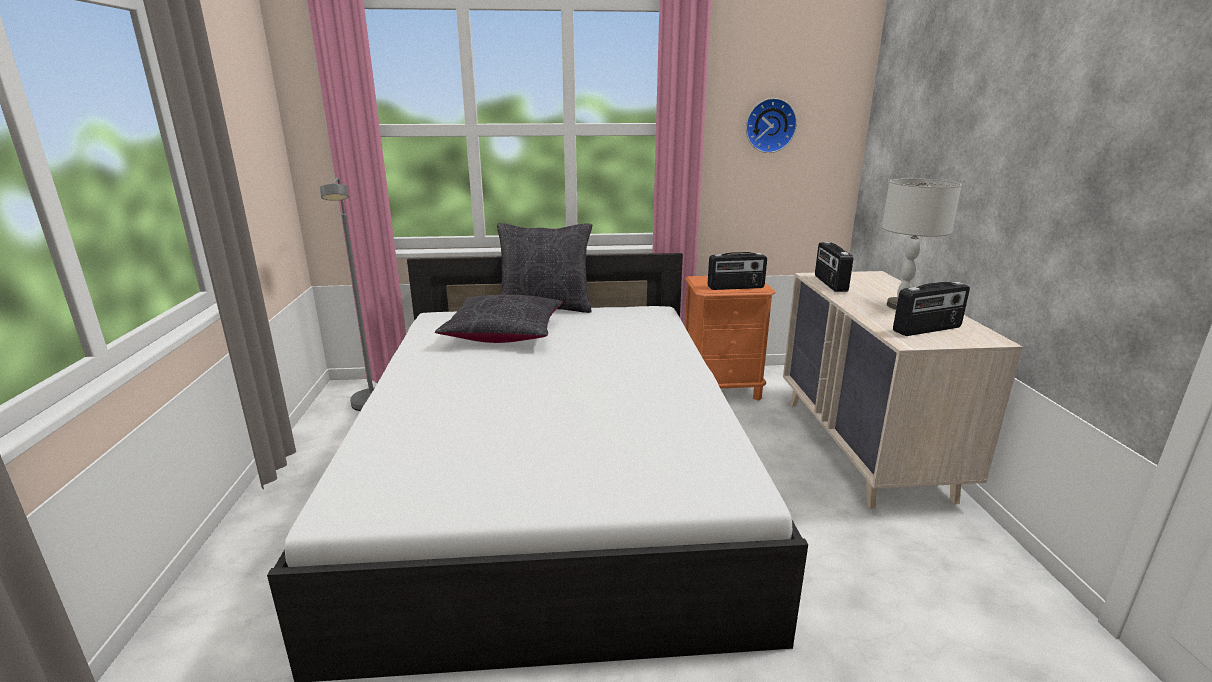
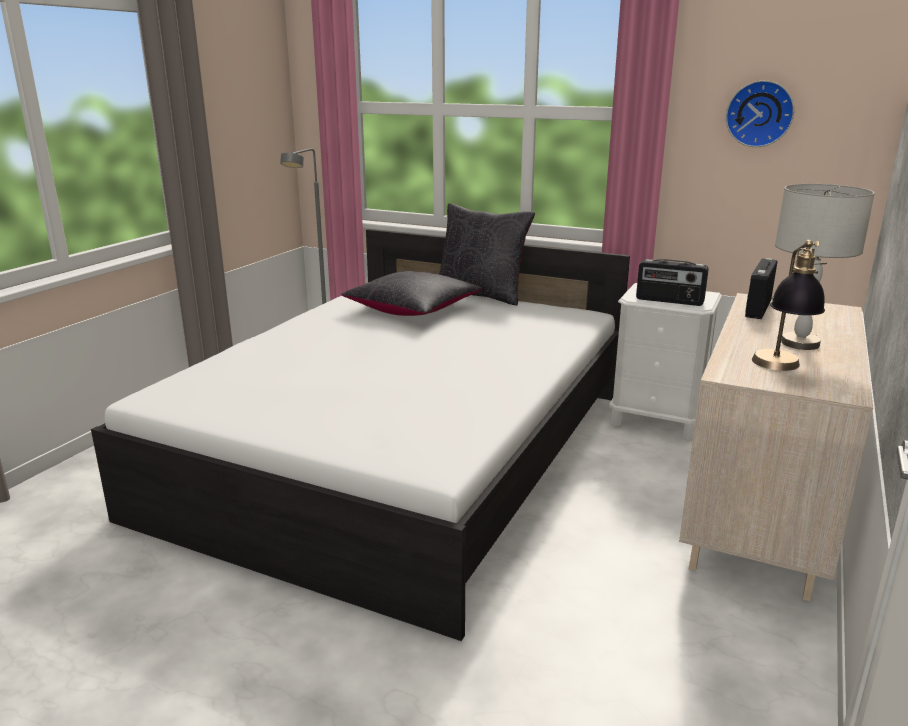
camera: 30 degrees right, 0 degrees up
orange nightstand [685,276,775,401] -> white nightstand [609,283,722,440]
radio [893,282,970,336] -> table lamp [752,240,827,371]

